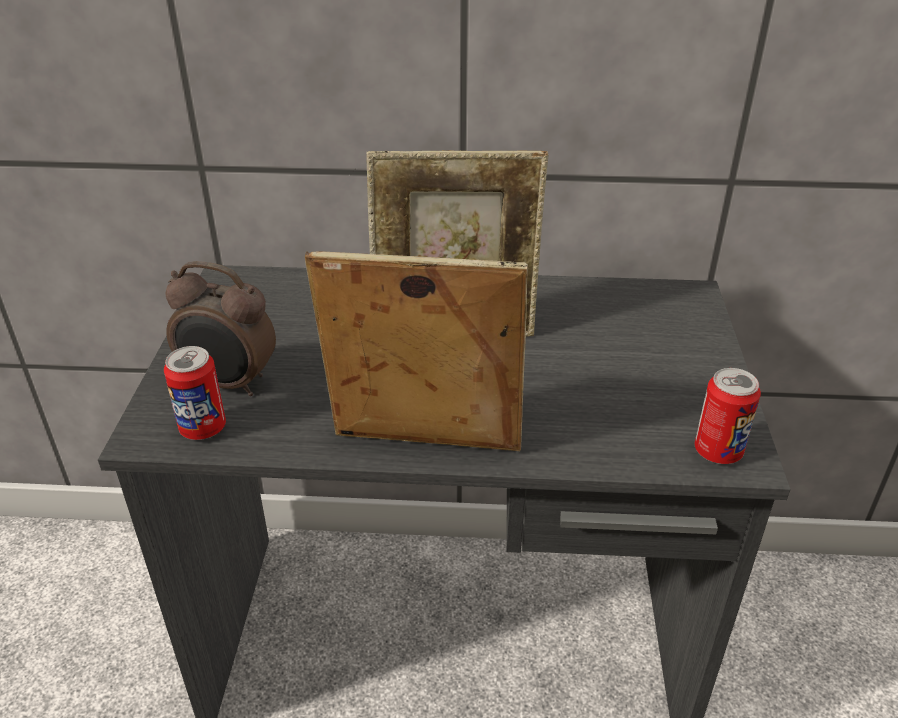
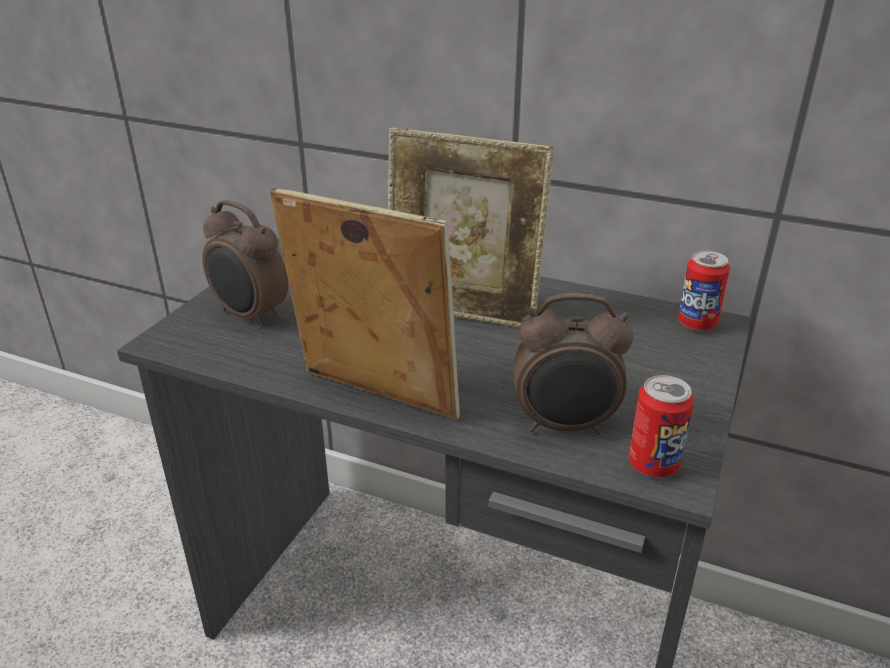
camera: 20 degrees right, 5 degrees down
can [164,346,226,440] -> can moved to [678,251,730,331]
none -> alarm clock [513,293,634,435]

